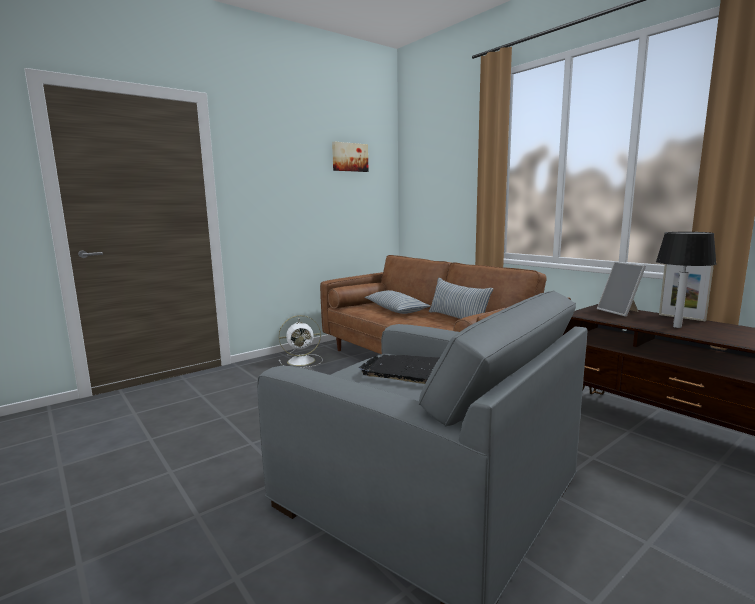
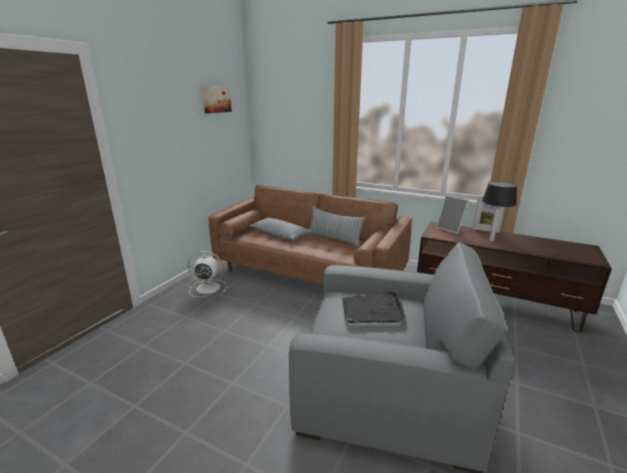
camera: 25 degrees left, 10 degrees up
white fan [279,315,323,368] -> white fan turned 135 degrees counterclockwise [188,251,226,297]

